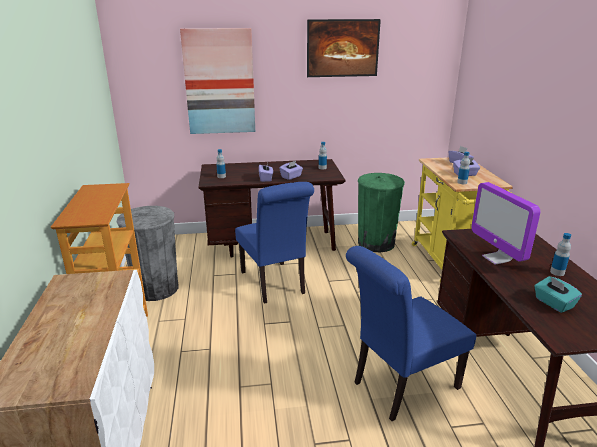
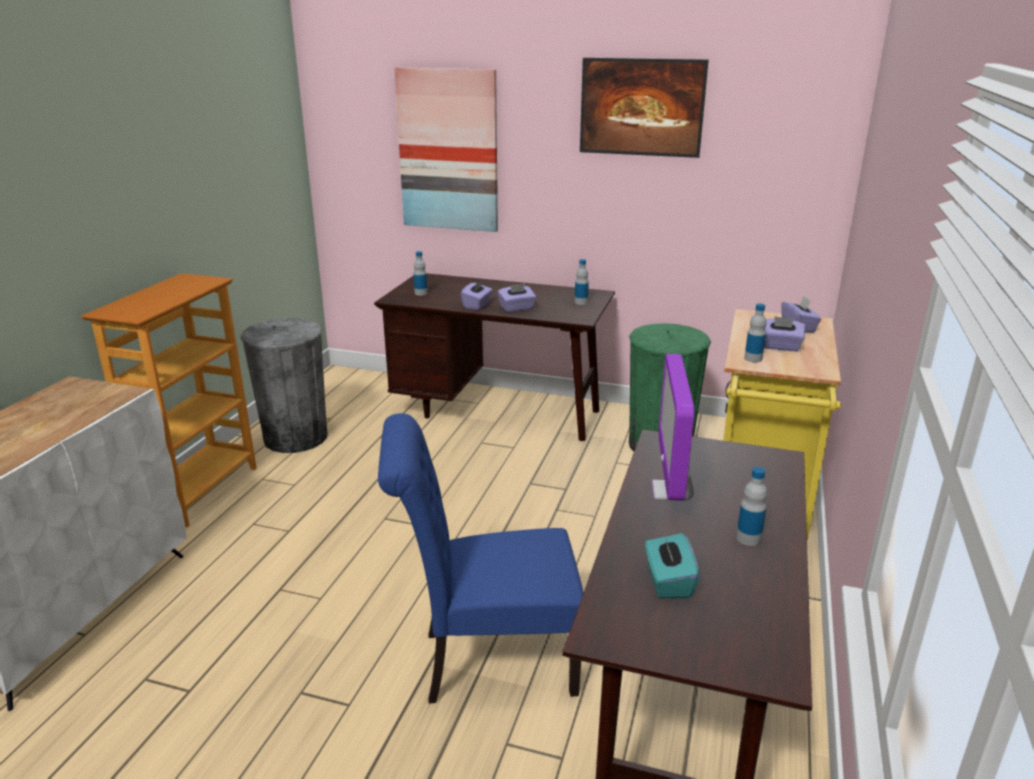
camera: 25 degrees right, 0 degrees up
blue chair [235,182,314,304] -> none

